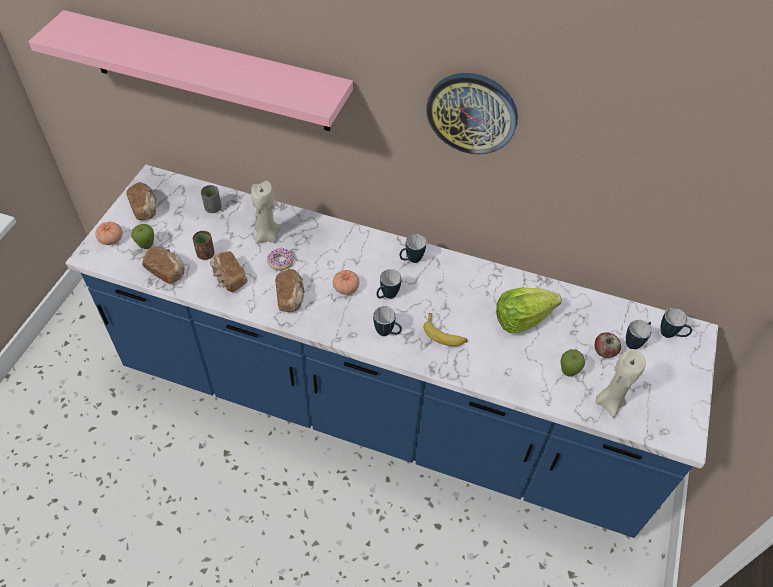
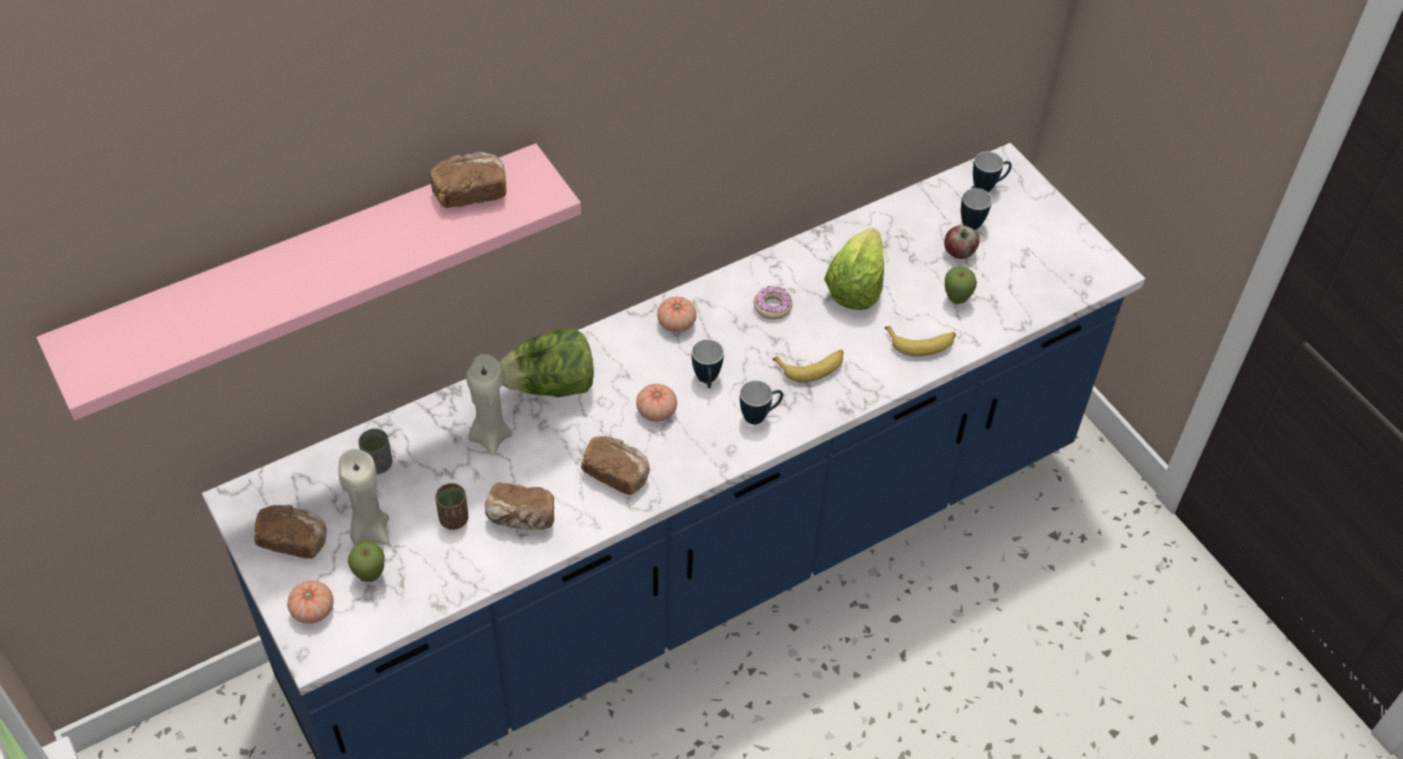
camera: 50 degrees left, 0 degrees up
bread [142,247,185,284] -> bread moved to [429,152,506,208]
donut [267,248,294,271] -> donut moved to [754,286,793,320]
mug [399,234,426,263] -> tomato [657,297,697,333]
wall clock [426,73,518,154] -> none
beige candle [596,349,646,418] -> beige candle moved to [339,449,389,545]
none -> lettuce [499,328,594,397]
none -> banana [885,326,956,356]

